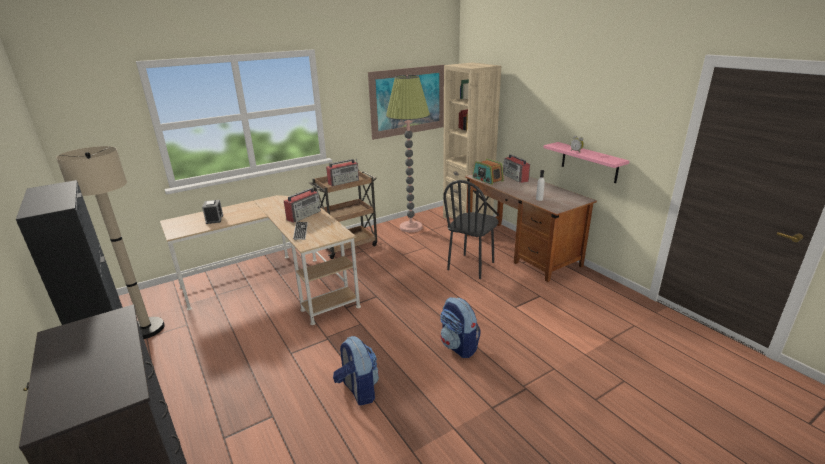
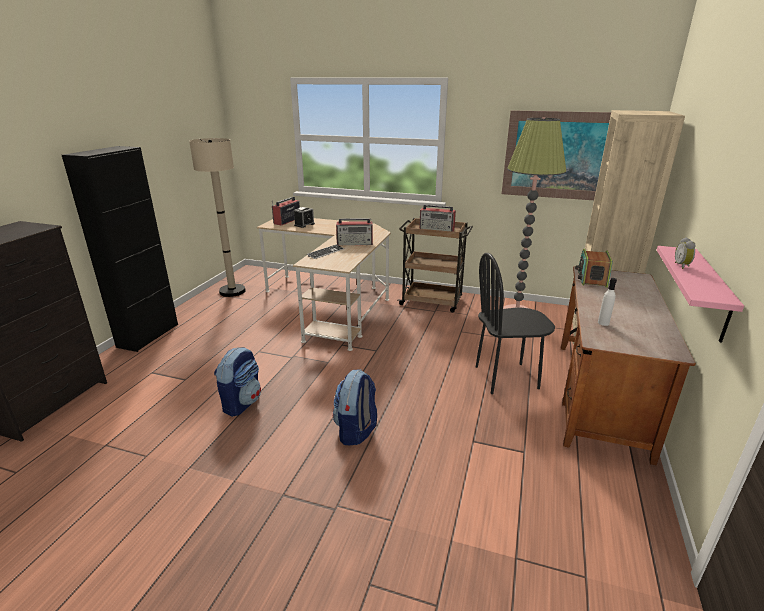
camera: 50 degrees right, 0 degrees up
radio [503,154,530,183] -> radio moved to [272,197,300,226]

